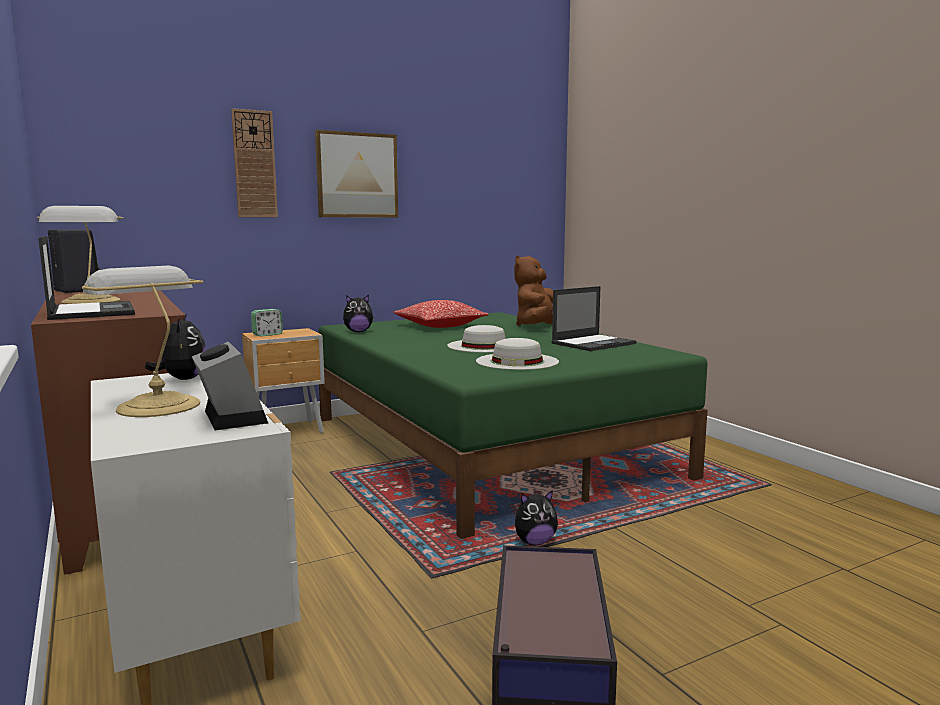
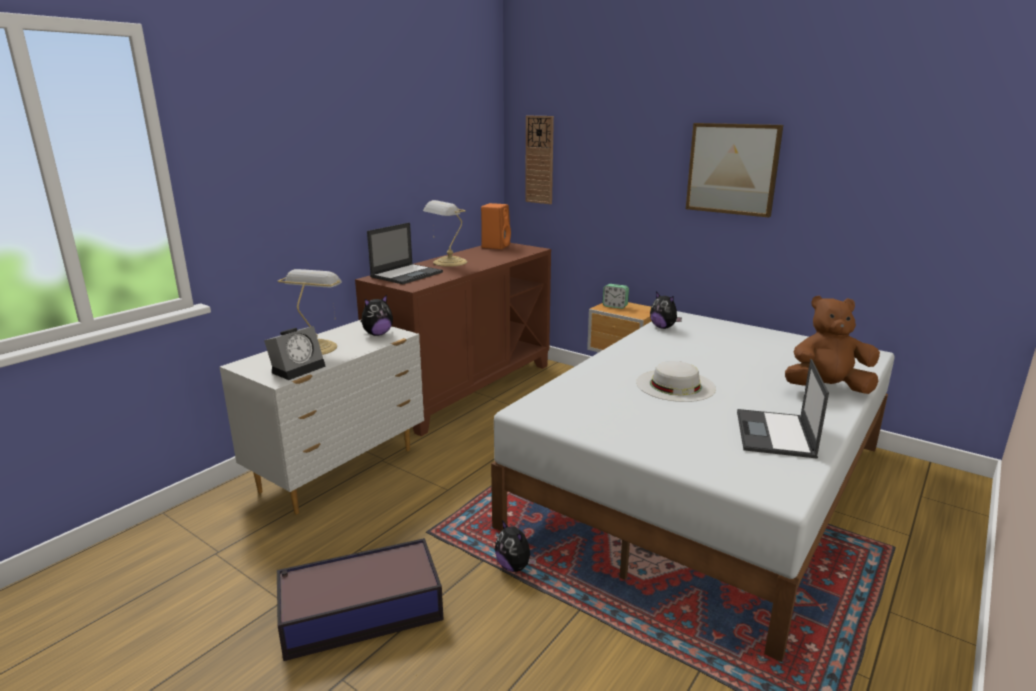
camera: 65 degrees right, 10 degrees up
black speaker [48,229,100,293] -> orange speaker [481,203,511,249]
wall clock [231,108,278,217] -> wall clock moved to [525,116,554,204]
green bed [319,312,708,539] -> white bed [491,311,894,662]
pillow [393,300,489,328] -> none
white hat [476,338,559,370] -> none
laptop [552,286,637,351] -> laptop turned 75 degrees clockwise [737,359,829,459]

